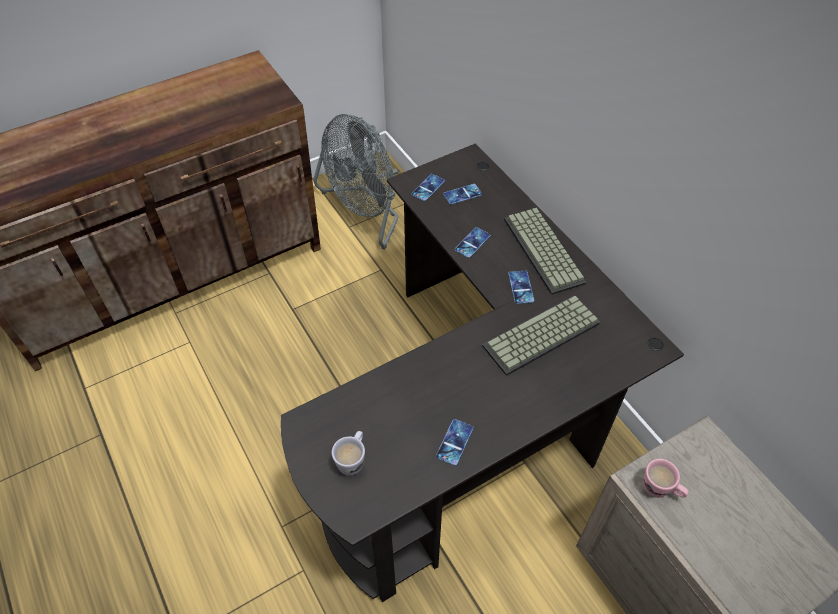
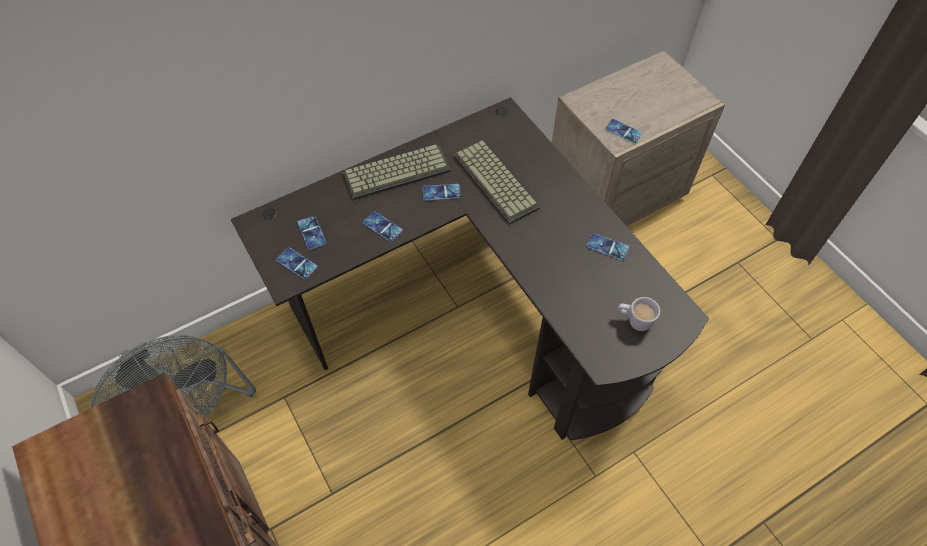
camera: 90 degrees left, 5 degrees up
pink mug [643,459,689,498] -> phone [605,119,643,143]

